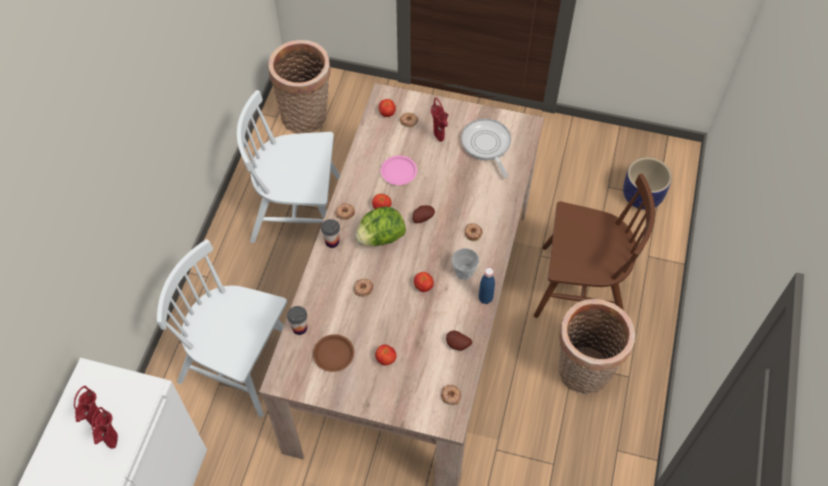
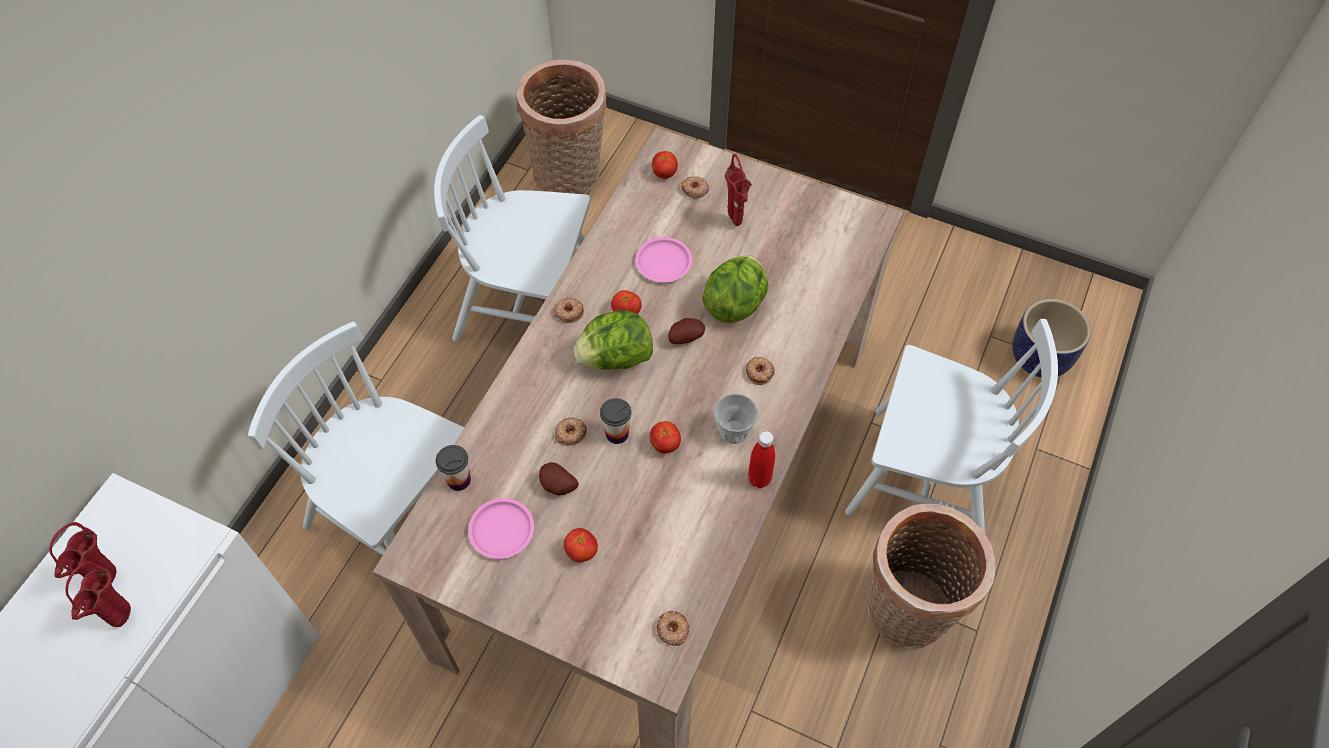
camera: 10 degrees right, 0 degrees up
brown plate [313,334,354,372] -> pink plate [468,498,534,559]
cup [321,219,340,248] -> cup moved to [600,398,631,444]
potato [446,331,472,351] -> potato moved to [539,462,579,496]
frying pan [461,119,511,178] -> none
blue bottle [479,268,495,304] -> red bottle [748,431,775,488]
brown chair [534,174,655,318] -> white chair [845,319,1058,533]
none -> lettuce [702,255,768,323]

